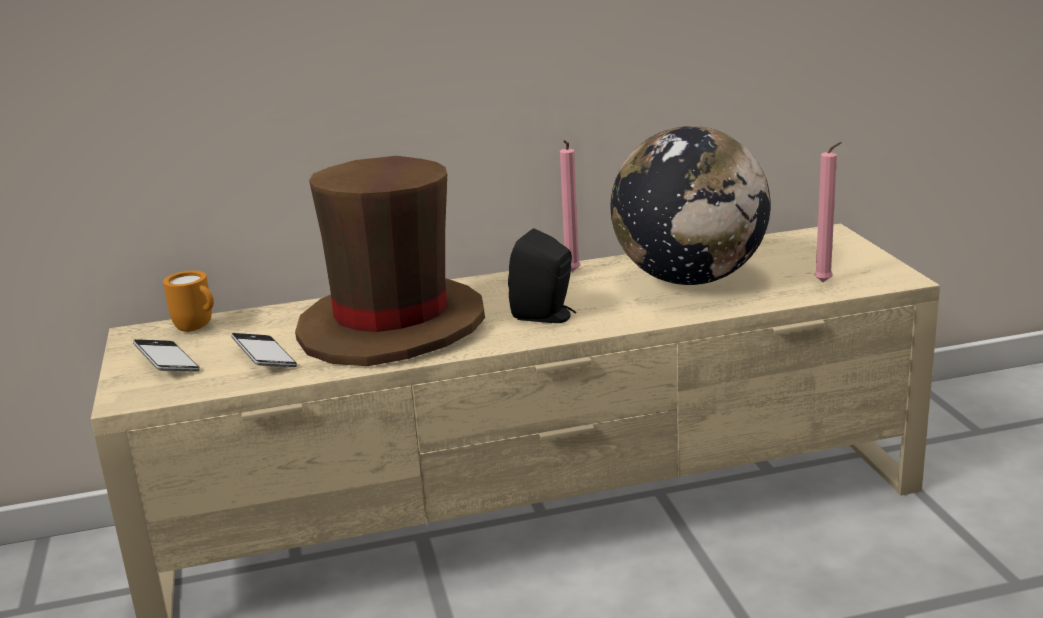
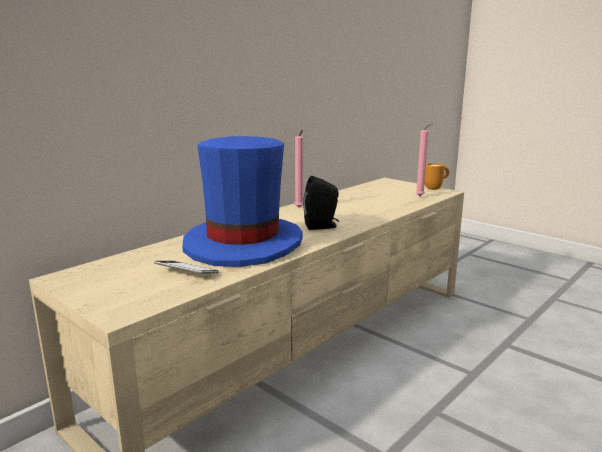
camera: 35 degrees left, 5 degrees down
phone [133,339,200,372] -> none
orange mug [163,271,214,332] -> orange mug moved to [425,163,449,190]
brown hat [295,156,485,366] -> blue hat [182,136,303,267]
globe [611,126,771,285] -> none

